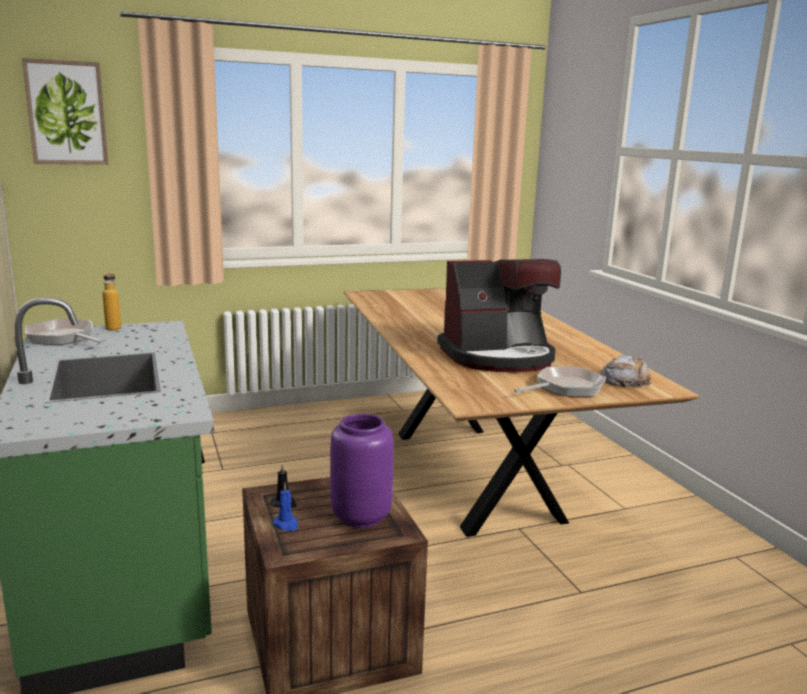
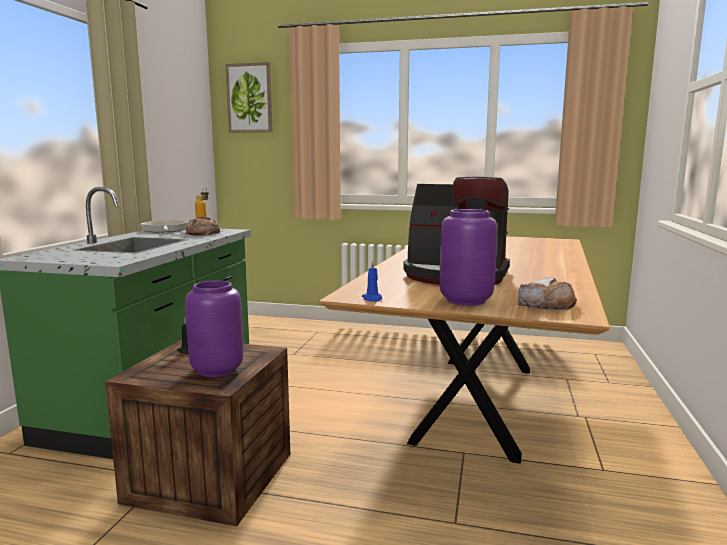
camera: 35 degrees right, 5 degrees down
blue candle [272,483,298,531] -> blue candle moved to [362,260,382,302]
frying pan [514,366,606,397] -> purple vase [440,209,497,306]
none -> bread [184,217,220,235]

